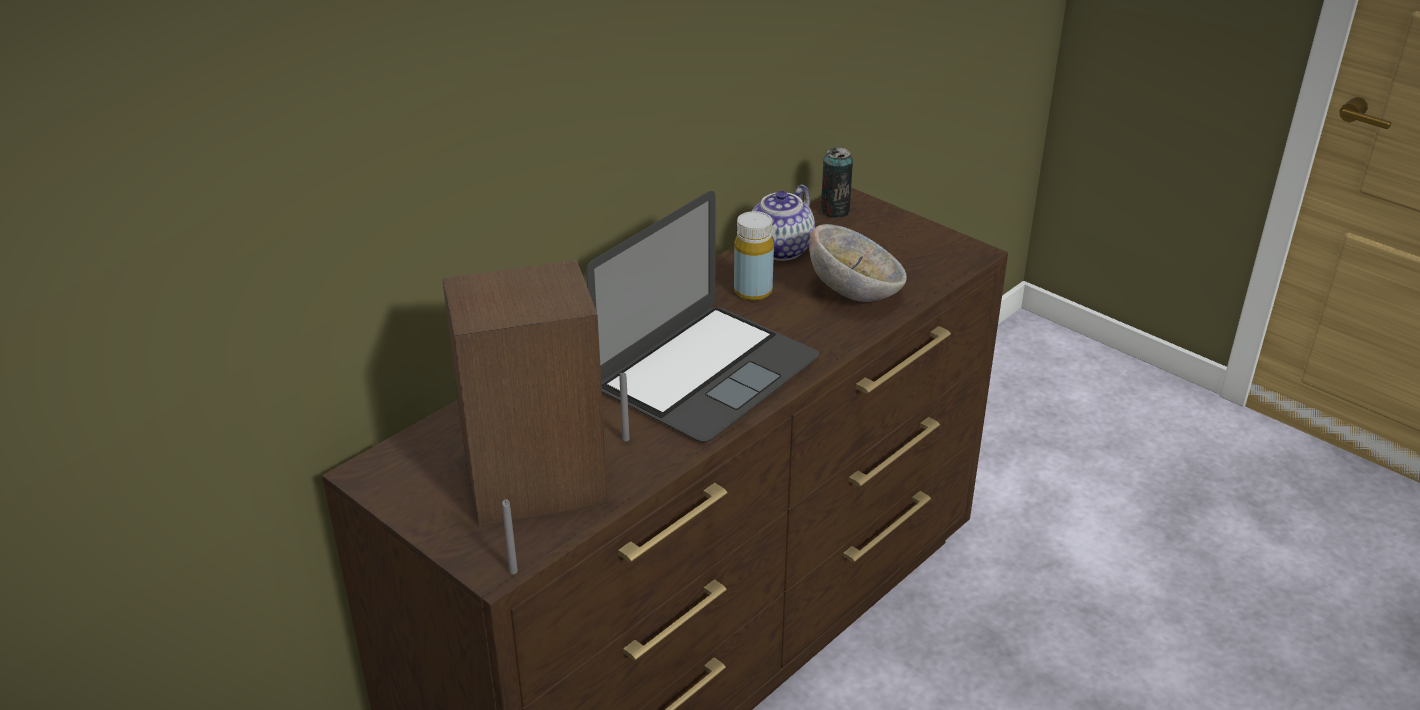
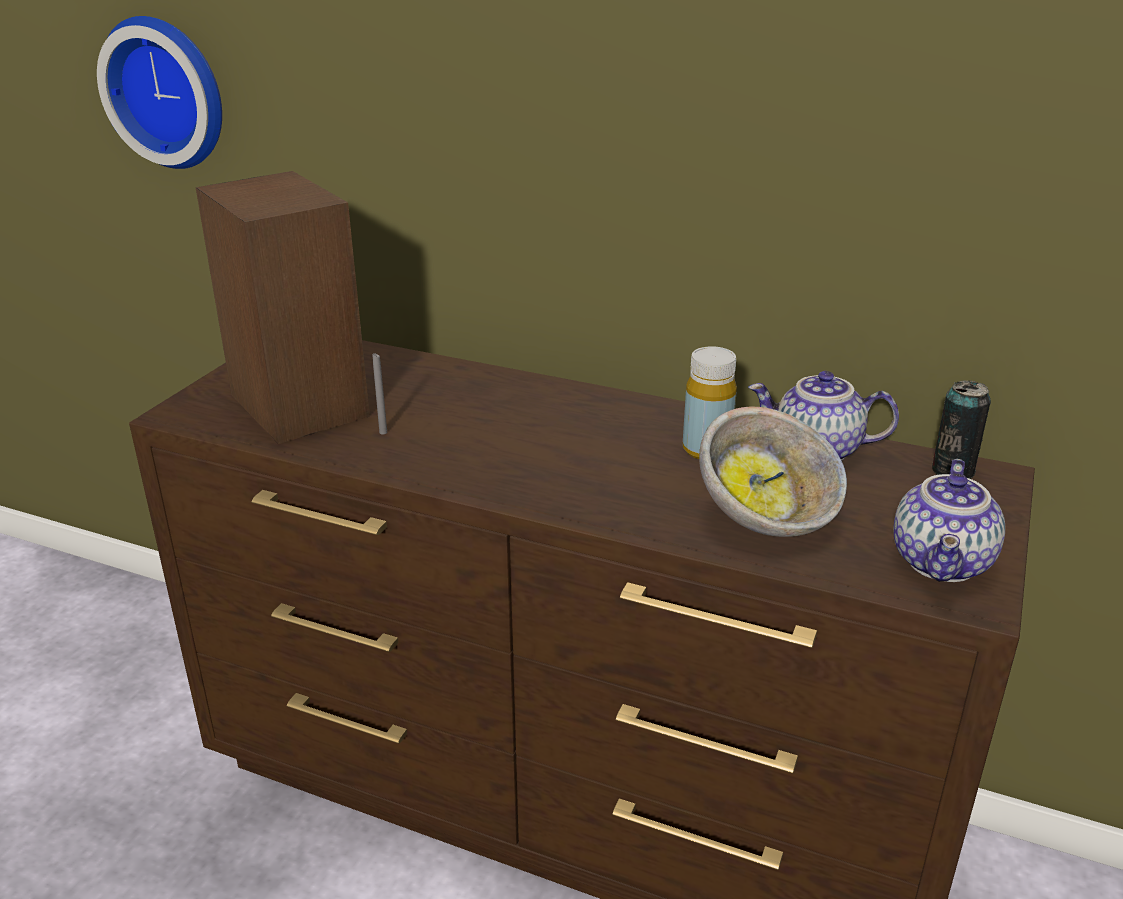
camera: 70 degrees right, 5 degrees down
grey candle [502,499,518,574] -> none
laptop [586,191,820,442] -> none
none -> wall clock [97,16,222,169]
none -> teapot [893,459,1005,582]

